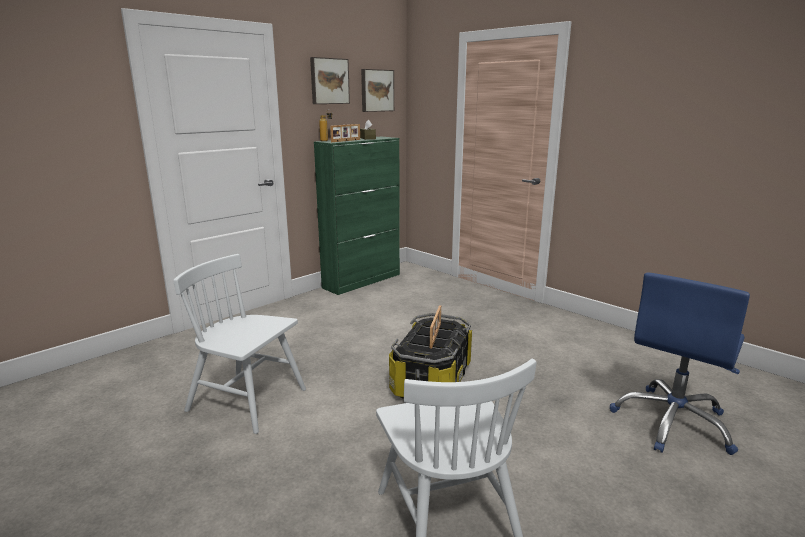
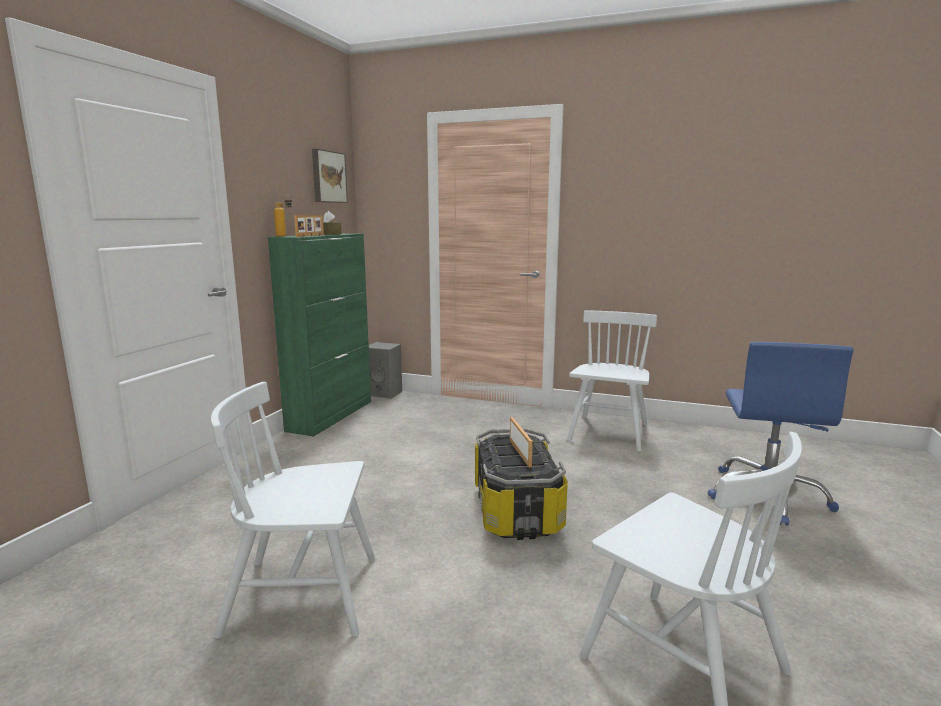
camera: 25 degrees left, 5 degrees down
picture [310,57,350,104] -> none
none -> grey speaker [369,342,402,399]
none -> white chair [567,310,657,451]

